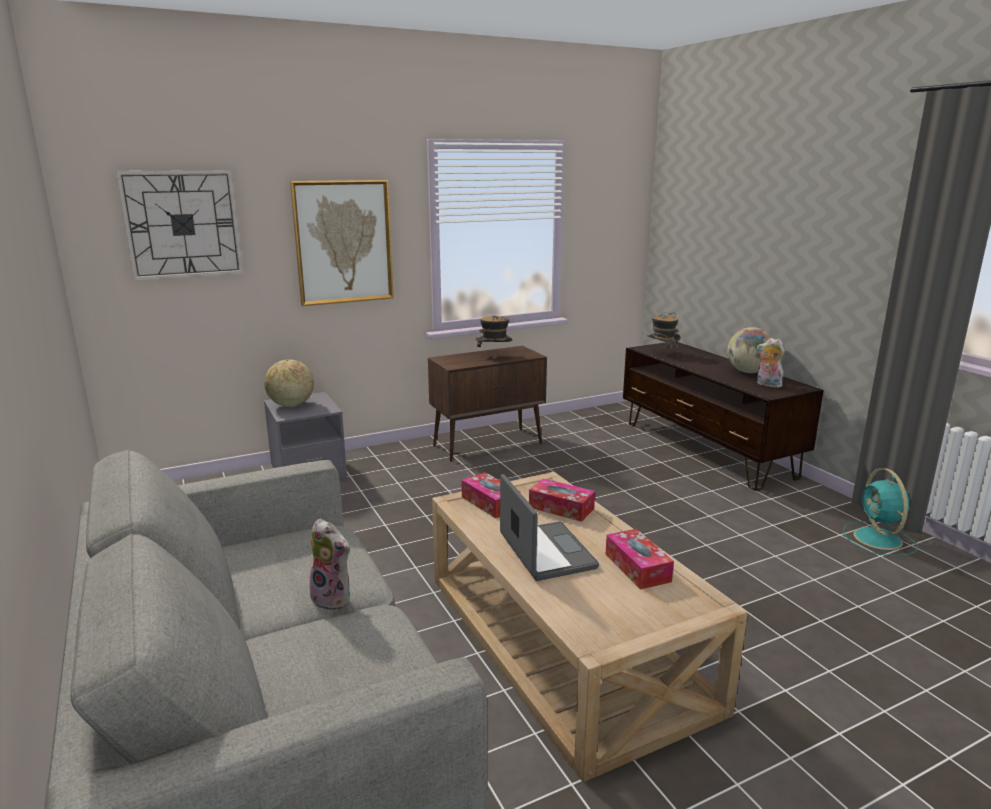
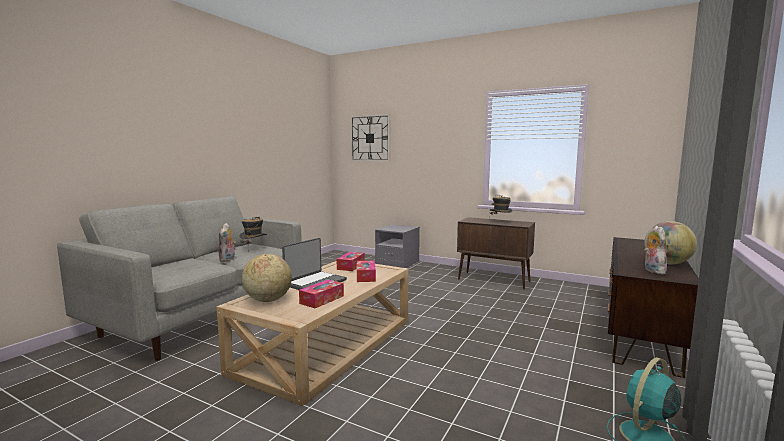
camera: 55 degrees right, 10 degrees down
globe [264,359,314,407] -> globe moved to [242,254,292,302]
picture [290,180,394,306] -> none
hat [647,312,681,355] -> hat moved to [240,217,267,252]

